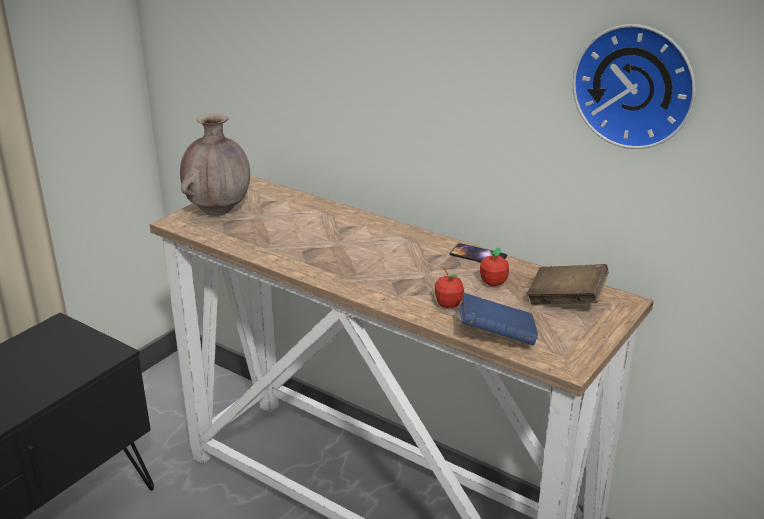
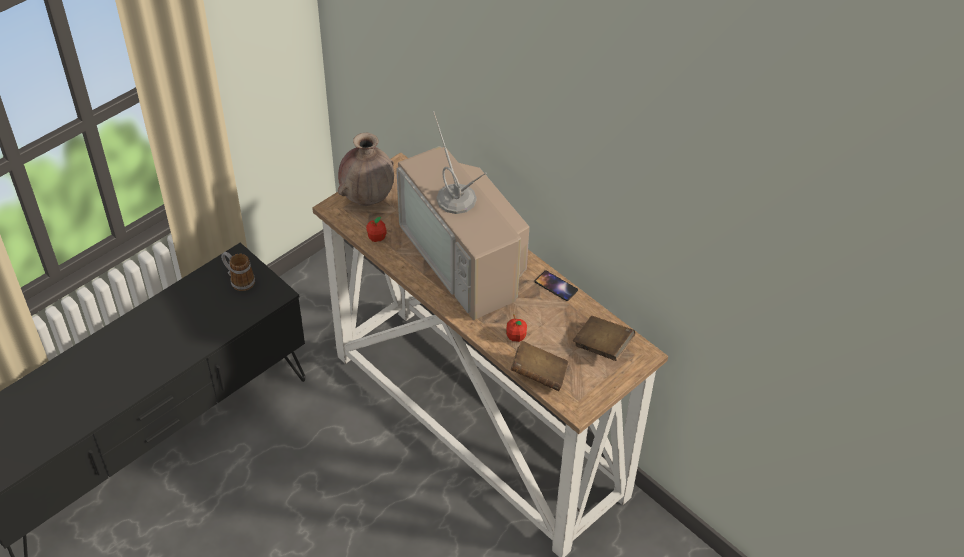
camera: 10 degrees right, 20 degrees up
blue book [459,293,538,345] -> brown book [511,341,568,391]
apple [480,248,509,286] -> apple moved to [366,216,386,242]
wall clock [572,24,696,149] -> none
none -> mug [221,252,255,291]
none -> television [396,111,529,320]

